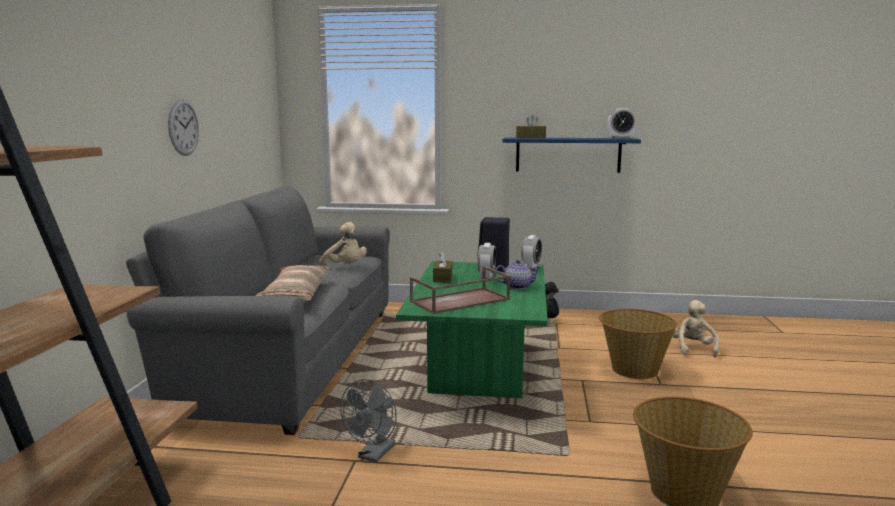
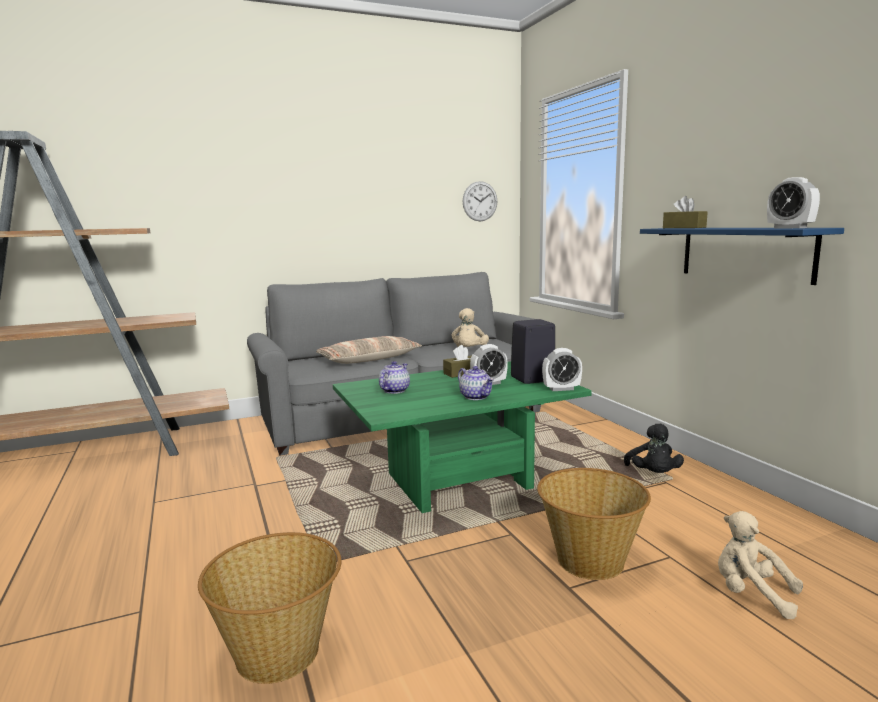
camera: 60 degrees right, 0 degrees up
wall clock [168,99,199,156] -> wall clock moved to [463,181,497,221]
grey fan [340,379,397,462] -> none
brown tray [410,266,511,314] -> teapot [379,361,410,394]
beige plush toy [672,300,720,358] -> beige plush toy turned 120 degrees counterclockwise [718,511,803,619]

